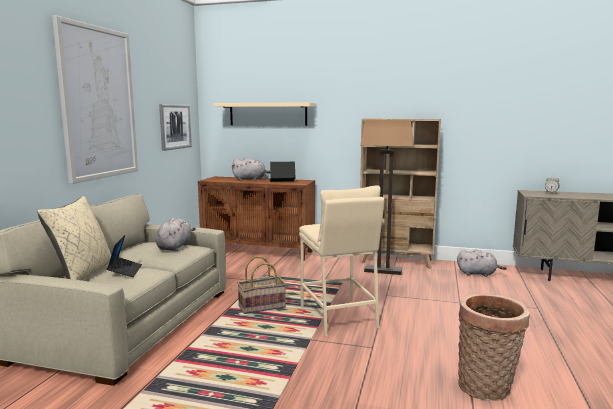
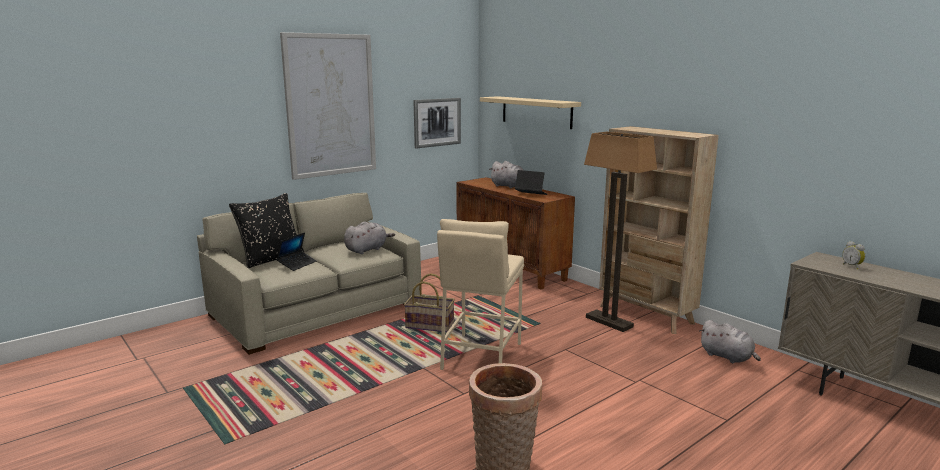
camera: 35 degrees right, 5 degrees up
beige pillow [38,196,111,280] -> black pillow [229,193,304,268]

